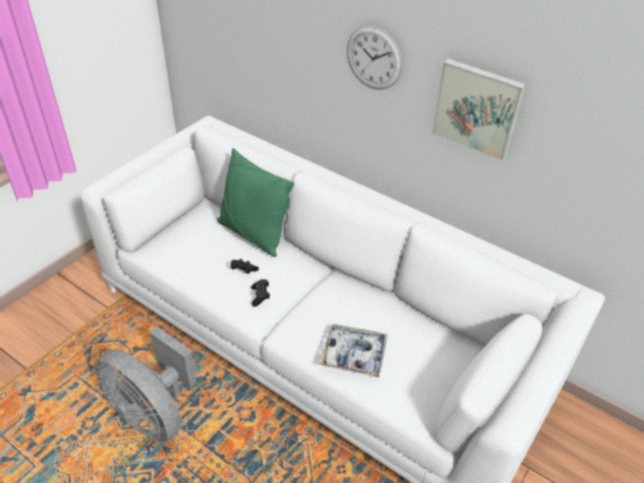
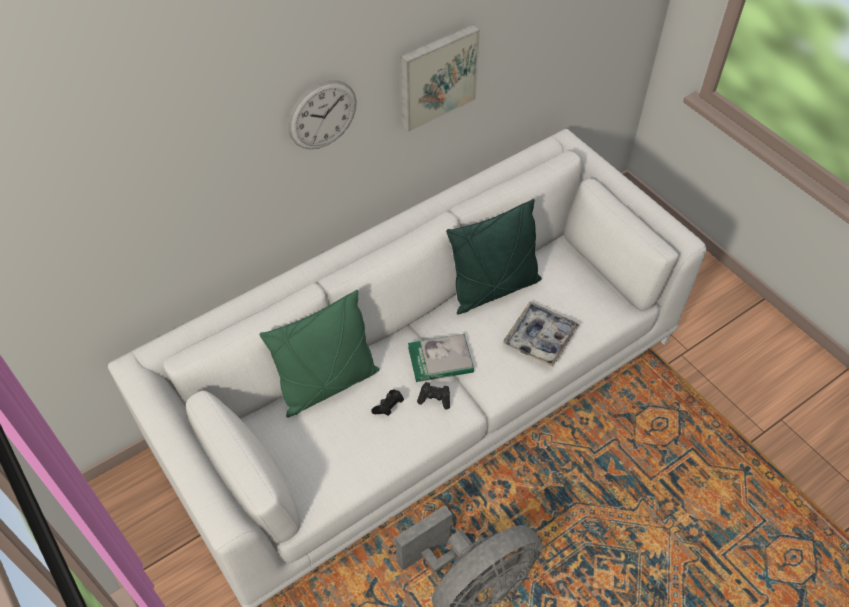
camera: 70 degrees left, 10 degrees up
none -> book [408,334,474,382]
none -> green pillow [446,199,542,314]

